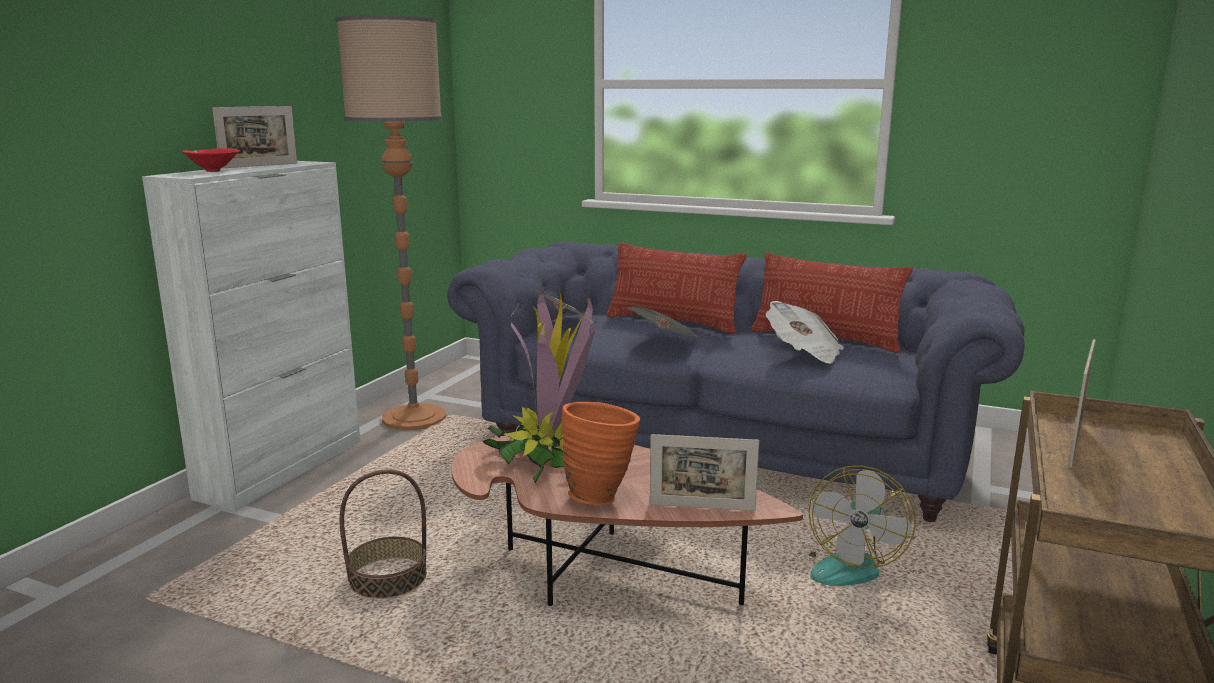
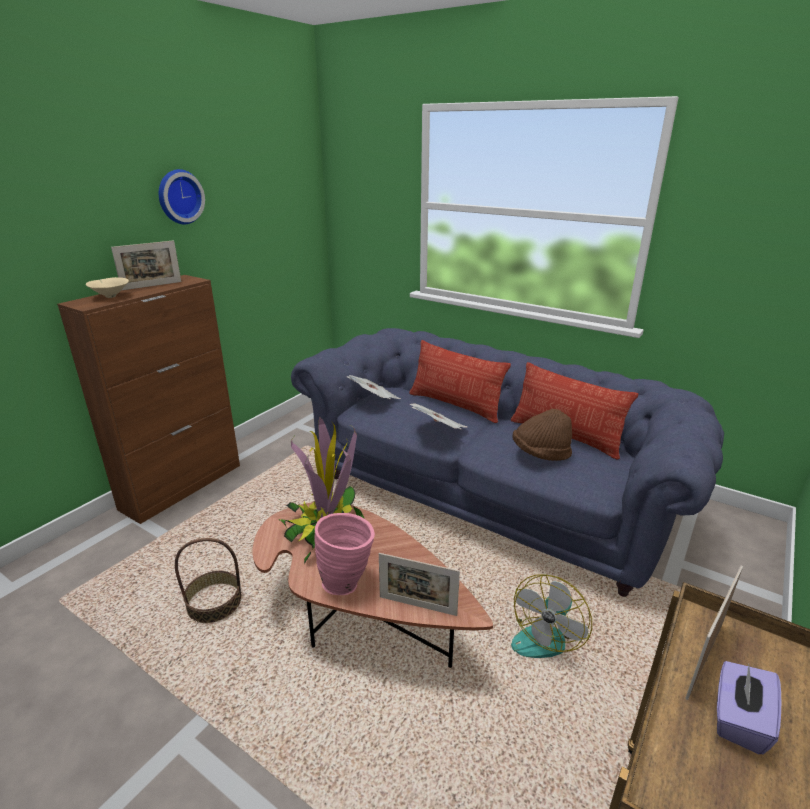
camera: 10 degrees right, 10 degrees up
white cabinet [142,161,360,511] -> brown cabinet [57,275,240,524]
red bowl [181,148,240,172] -> beige bowl [86,277,129,298]
floor lamp [336,15,446,430] -> none
orange vase [561,402,640,505] -> pink vase [315,513,375,595]
newspaper [766,301,844,364] -> brown hat [512,409,572,461]
none -> wall clock [159,169,205,224]
none -> purple tissue box [717,661,781,754]

